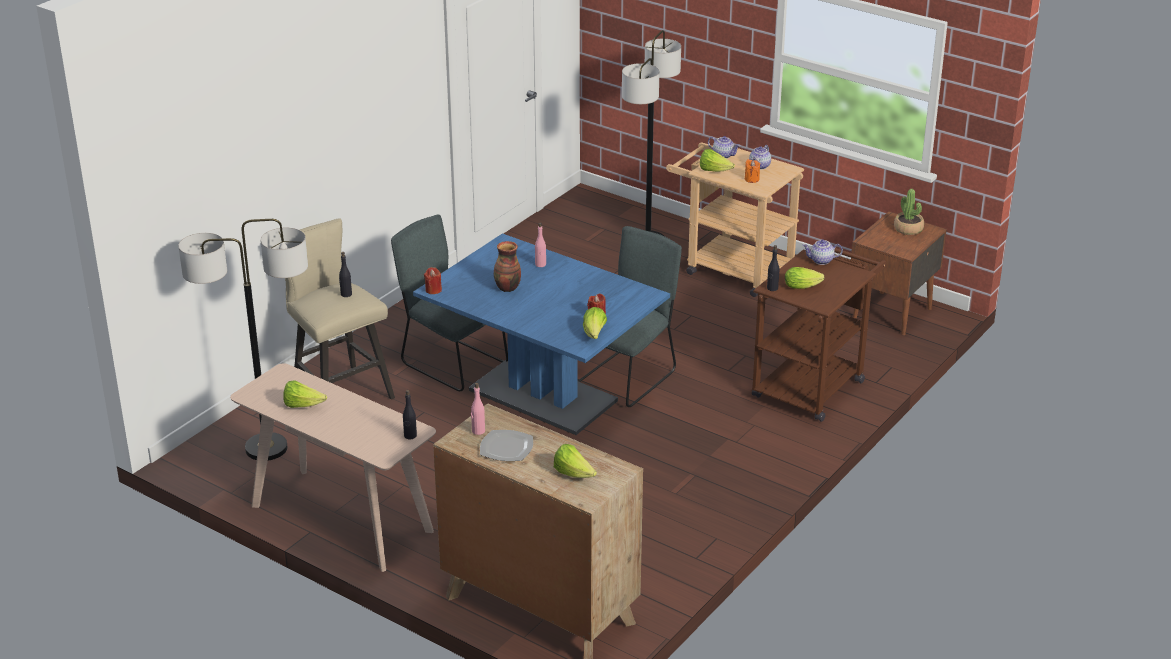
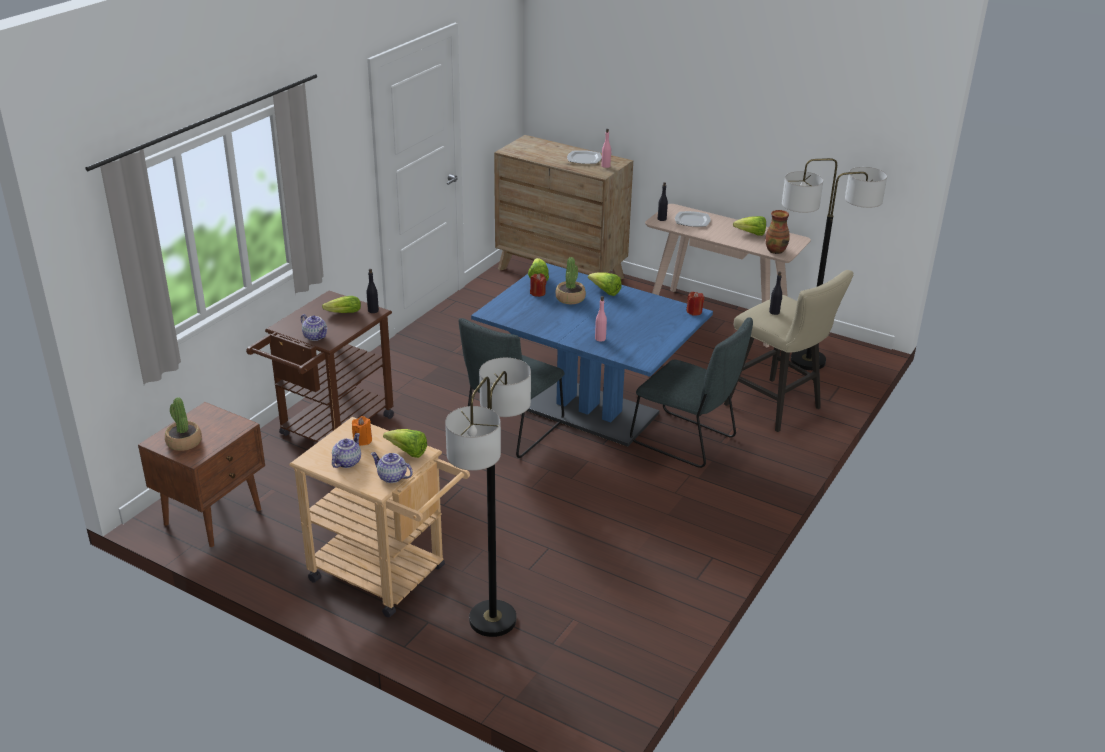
camera: 175 degrees right, 0 degrees up
vase [494,241,521,292] -> vase moved to [766,210,790,254]
lettuce [554,444,597,478] -> lettuce moved to [588,272,621,296]
teapot [802,239,843,265] -> teapot turned 45 degrees clockwise [301,314,327,341]
none -> potted plant [555,257,586,304]
none -> plate [675,211,711,227]

